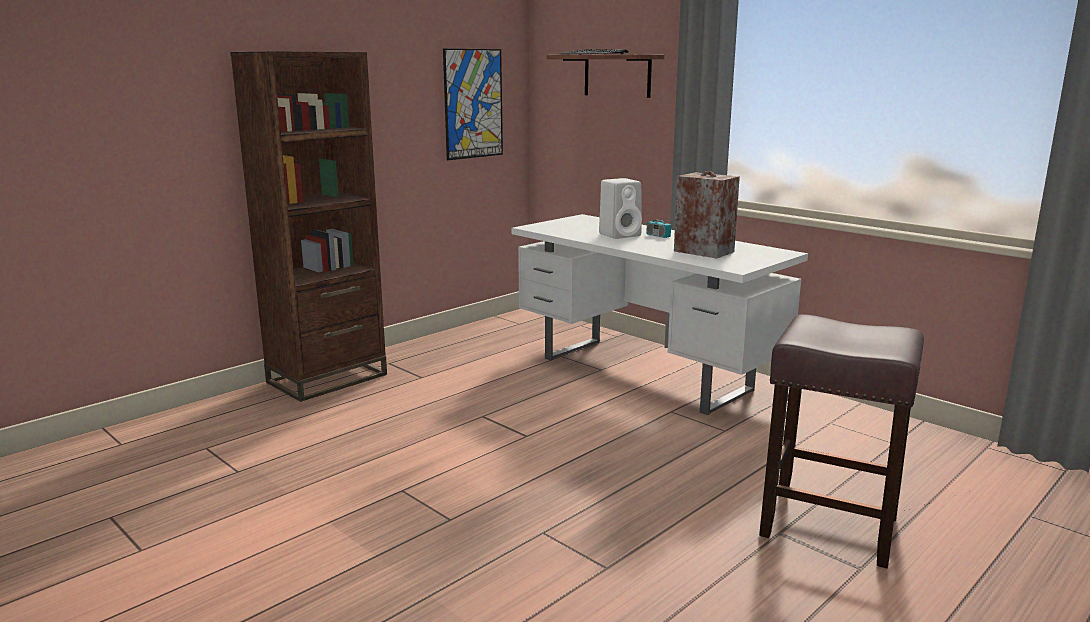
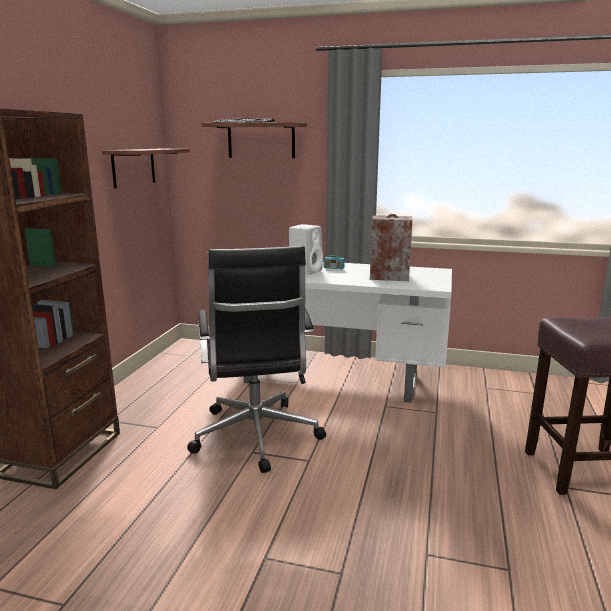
camera: 30 degrees left, 0 degrees up
picture [443,49,503,160] -> shelf [102,149,190,188]
none -> black office chair [187,246,326,473]

